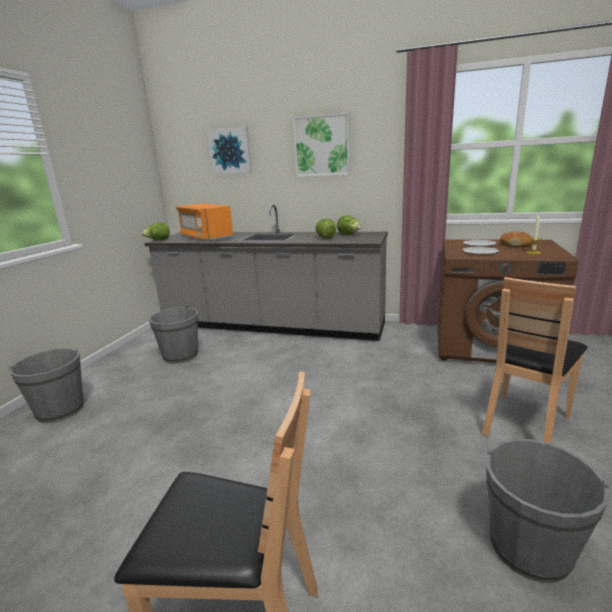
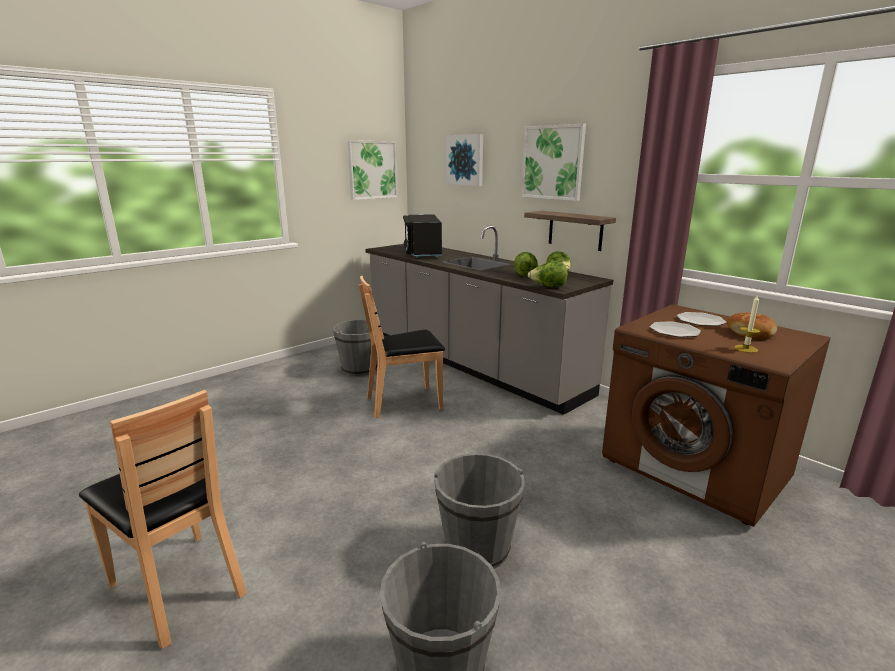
camera: 30 degrees right, 0 degrees up
grey bucket [9,348,84,423] -> grey bucket moved to [434,453,525,569]
lettuce [141,222,170,240] -> lettuce moved to [528,261,568,287]
orange microwave [176,203,233,241] -> black microwave [403,214,442,258]
brown chair [482,277,587,444] -> brown chair moved to [359,276,445,418]
none -> picture [347,140,398,200]
none -> shelf [524,211,616,251]

